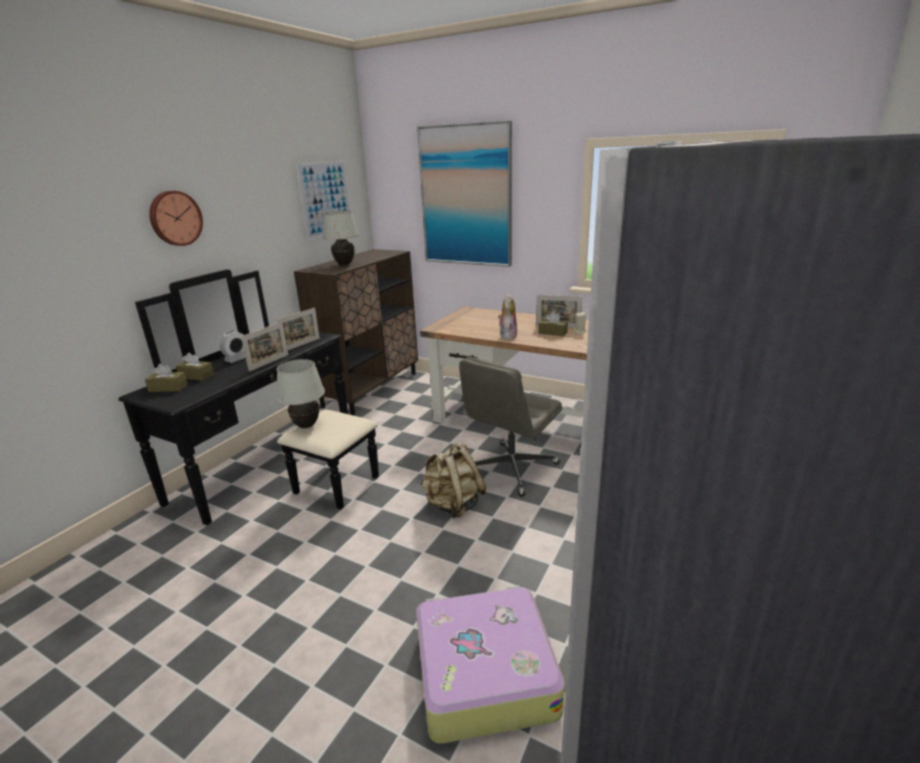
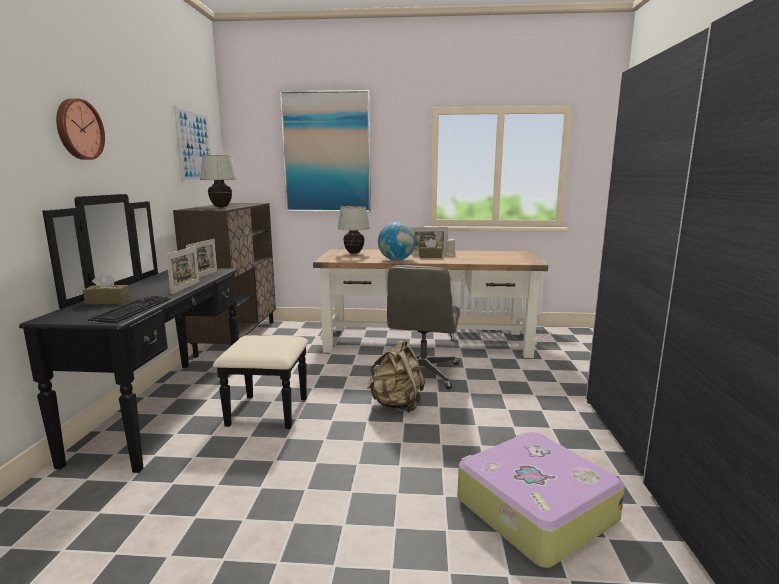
camera: 25 degrees left, 10 degrees down
brown tissue box [145,364,188,392] -> none
alarm clock [220,331,246,363] -> none
white table lamp [277,359,325,428] -> white table lamp moved to [337,206,370,254]
plush toy [498,294,517,340] -> globe [378,222,416,261]
none -> keyboard [88,296,171,323]

